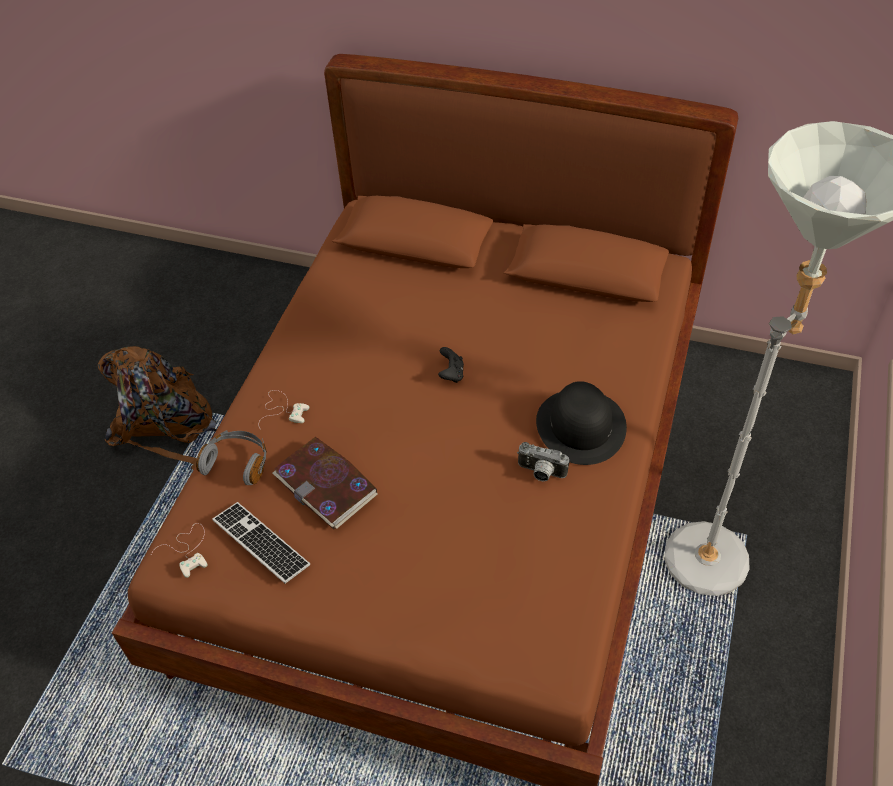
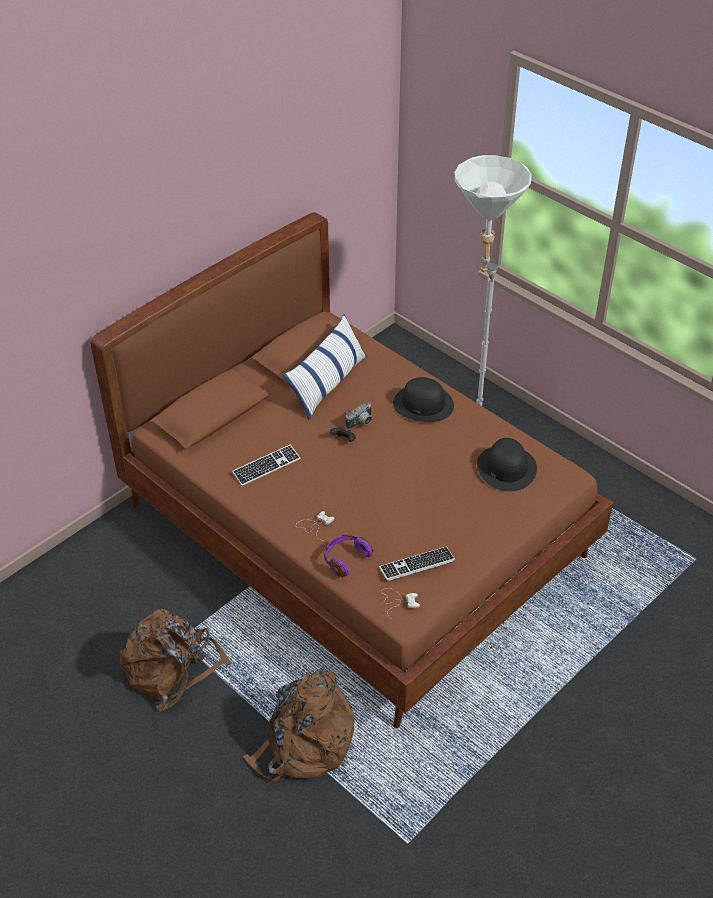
camera: 65 degrees left, 5 degrees down
grey headphones [196,430,267,485] -> purple headphones [323,535,373,577]
book [272,437,378,529] -> none
camera [517,442,569,482] -> camera moved to [346,402,372,430]
none -> keyboard [232,444,301,486]
none -> brown backpack [243,669,354,782]
none -> pillow [283,314,367,420]
none -> black hat [477,438,537,491]

